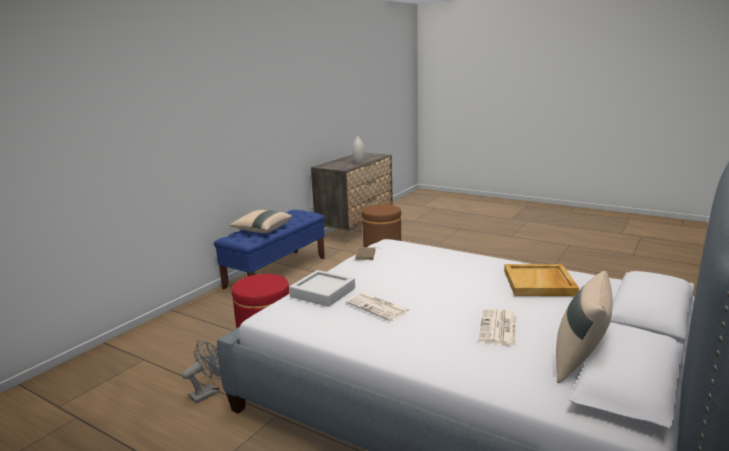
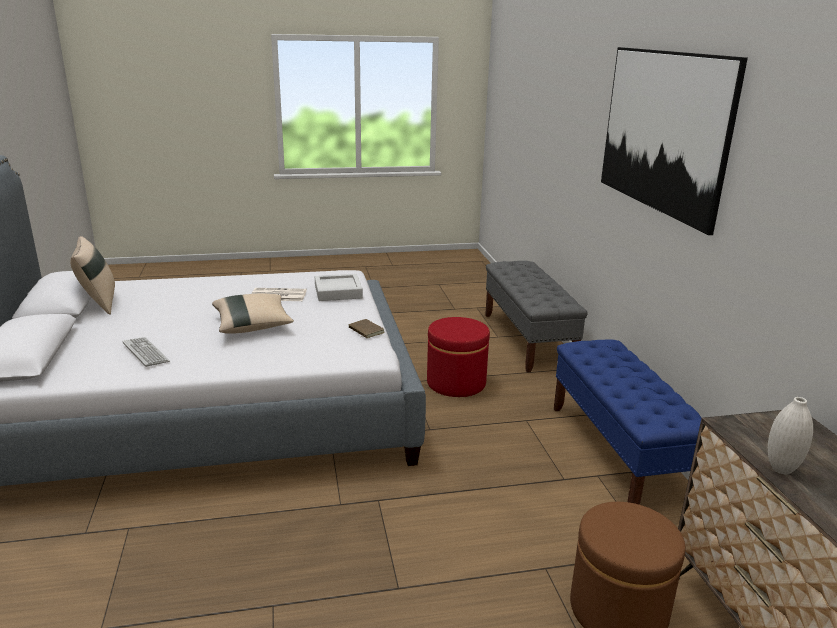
camera: 135 degrees right, 5 degrees up
grey fan [182,340,221,403] -> none
beige pillow [229,210,293,233] -> beige pillow moved to [212,293,294,334]
newspaper [478,308,516,347] -> none
beige tray [504,264,579,296] -> keyboard [122,337,170,367]
none -> grey bench [485,261,588,373]
none -> picture [601,47,748,235]

